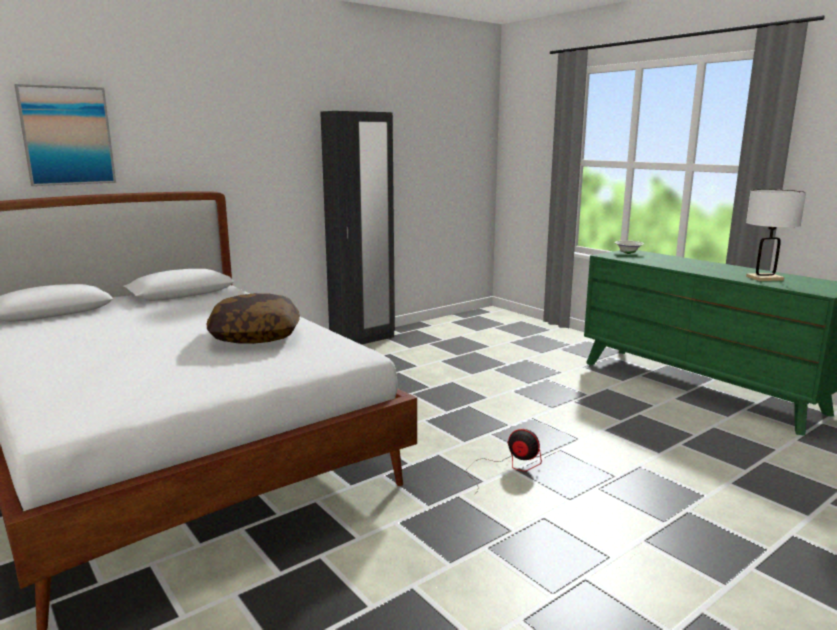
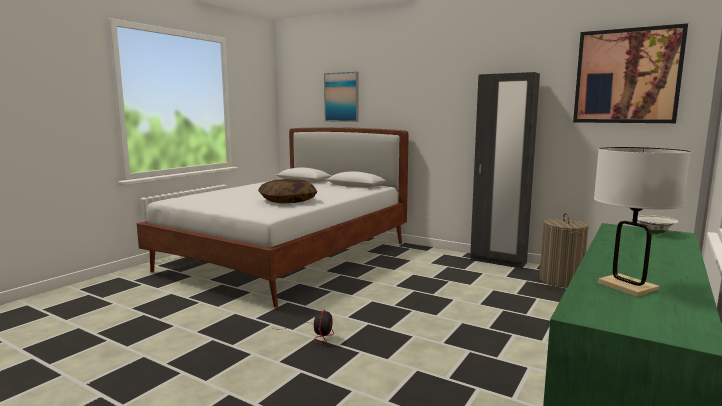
camera: 70 degrees right, 5 degrees down
none -> laundry basket [539,213,589,288]
none -> picture [573,23,688,123]

